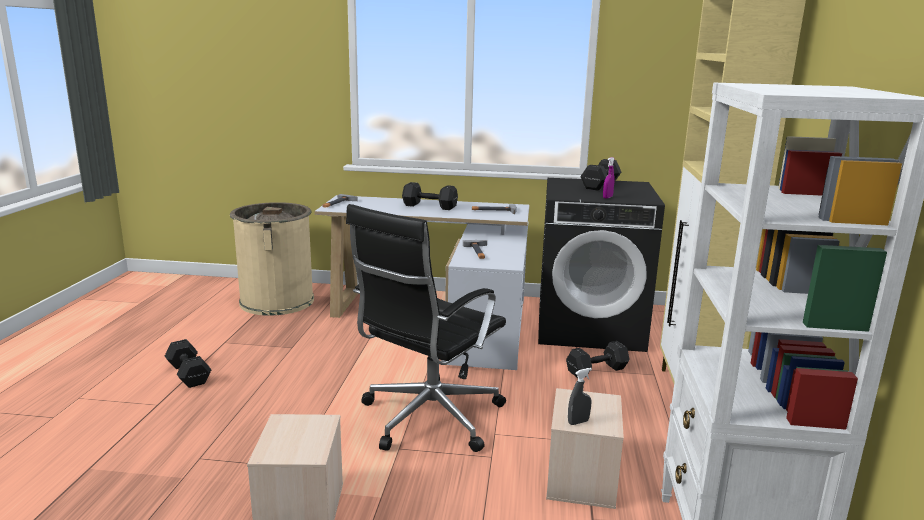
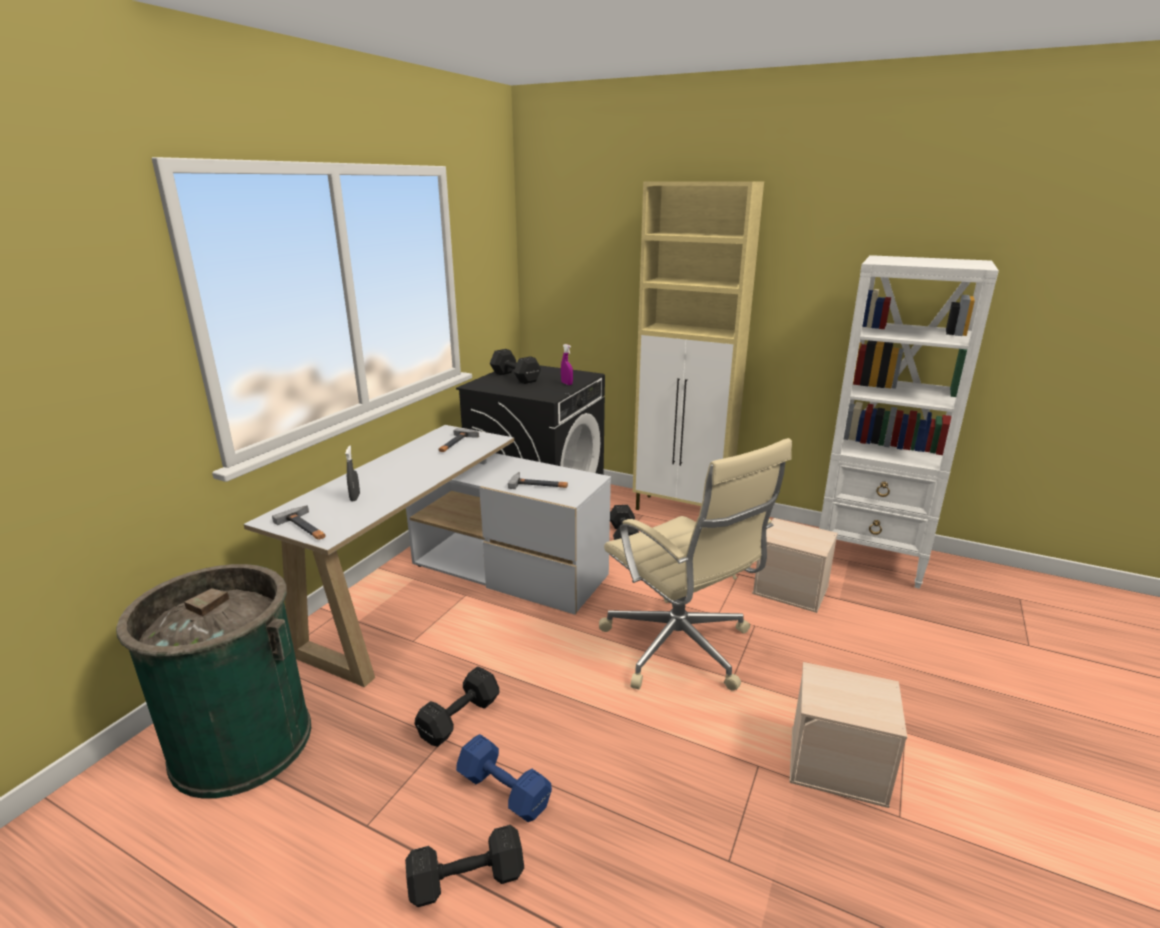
camera: 70 degrees left, 5 degrees up
beige trash can [230,202,314,316] -> green trash can [116,564,311,799]
black office chair [346,204,506,452] -> beige office chair [599,438,792,691]
black dumbbell [402,182,458,210] -> black dumbbell moved to [414,667,500,747]
grey spray bottle [568,368,592,425] -> grey spray bottle moved to [345,445,360,501]
none -> blue dumbbell [456,734,552,822]

